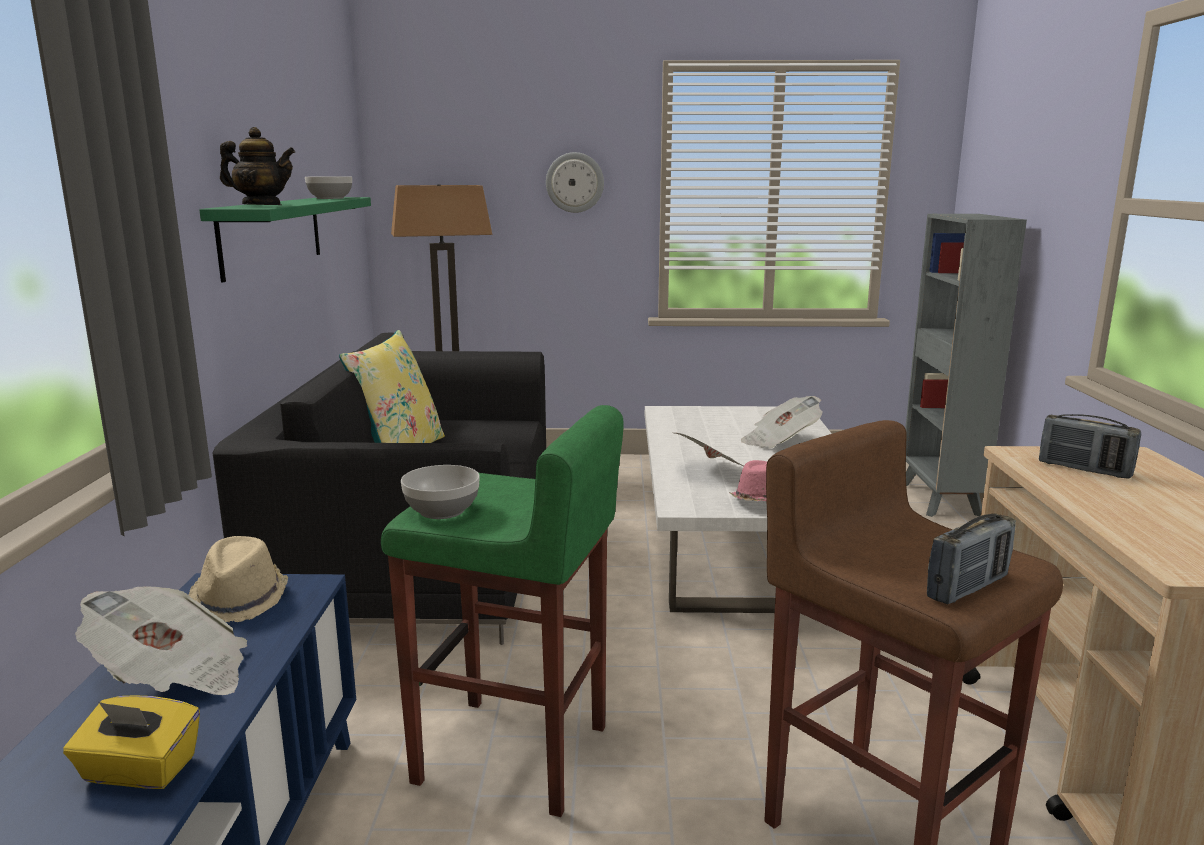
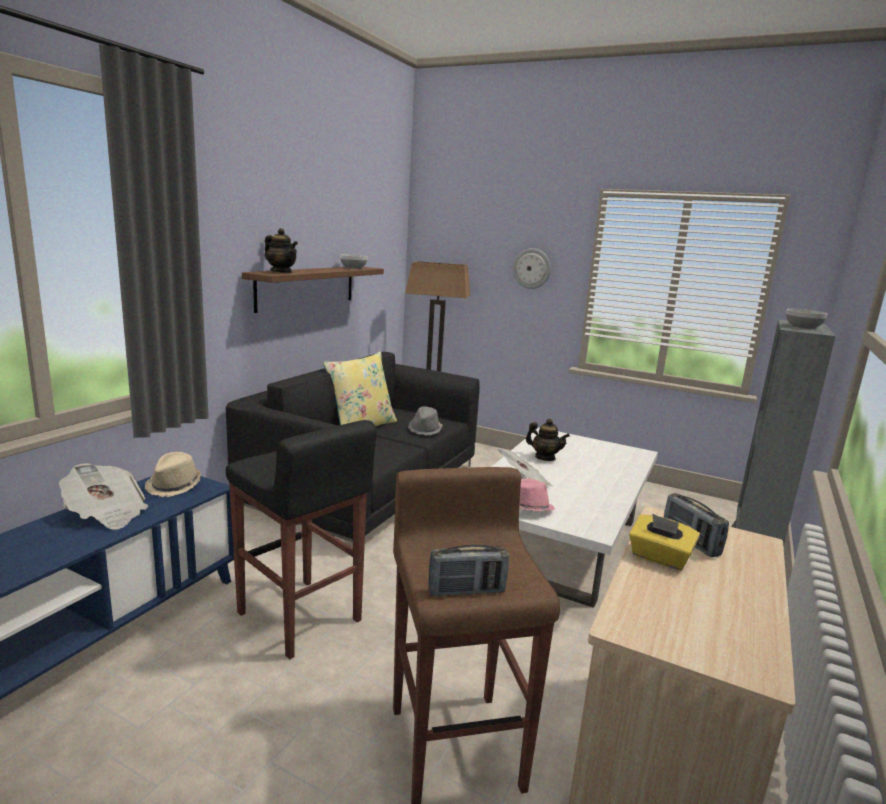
camera: 25 degrees right, 0 degrees up
yellow tissue box [63,695,200,789] -> yellow tissue box moved to [629,514,700,571]
green shelf [199,197,371,282] -> brown shelf [242,267,384,313]
green stool [381,405,624,817] -> black stool [226,420,376,659]
bowl [401,465,480,519] -> bowl moved to [786,309,827,329]
newspaper [741,396,822,448] -> none
none -> grey hat [408,406,443,436]
none -> teapot [526,419,570,461]

